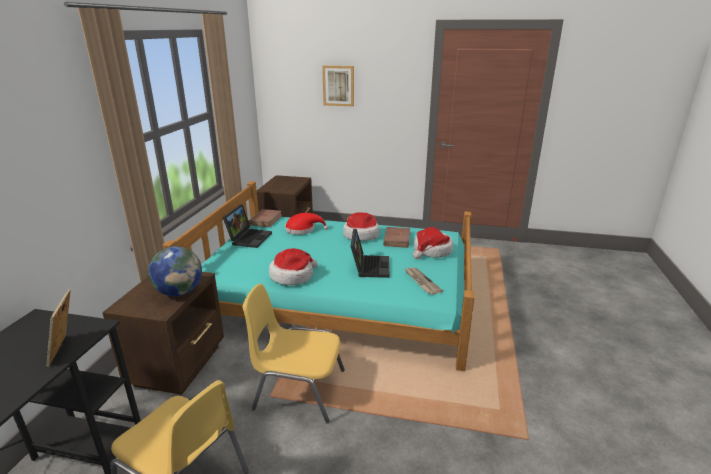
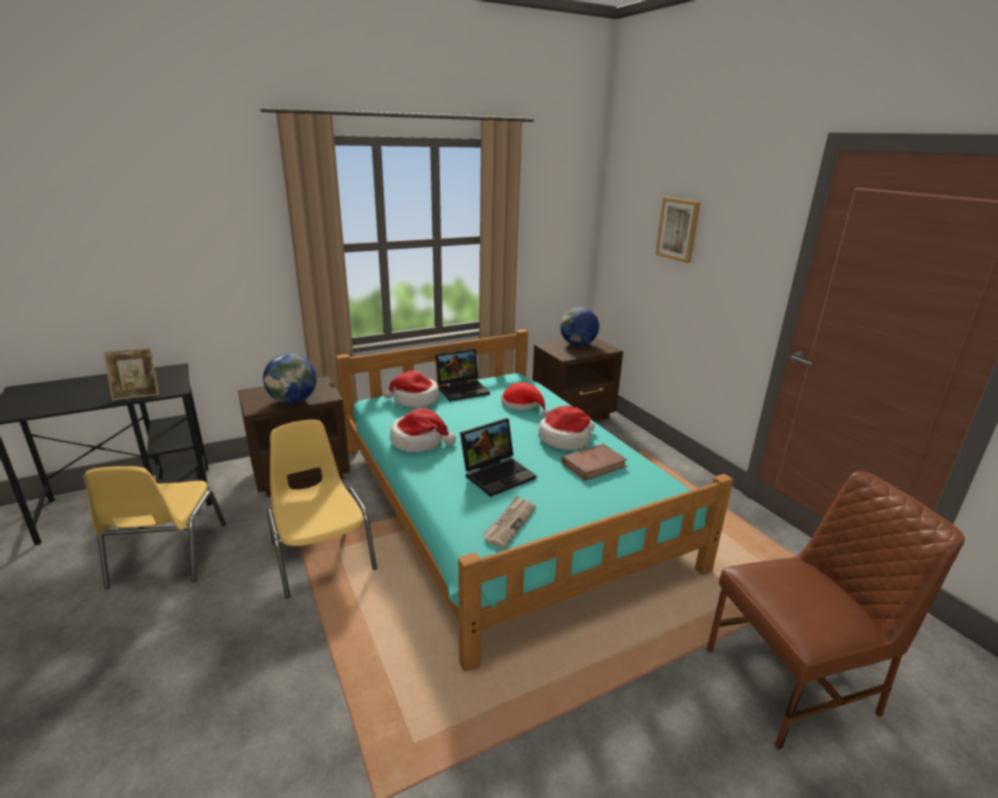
camera: 50 degrees right, 0 degrees up
picture frame [46,289,70,367] -> picture frame turned 150 degrees counterclockwise [103,348,159,401]
brown book [249,209,282,227] -> none
hat [413,227,453,259] -> hat moved to [383,370,440,407]
none -> globe [560,307,599,346]
none -> brown chair [707,472,965,750]

